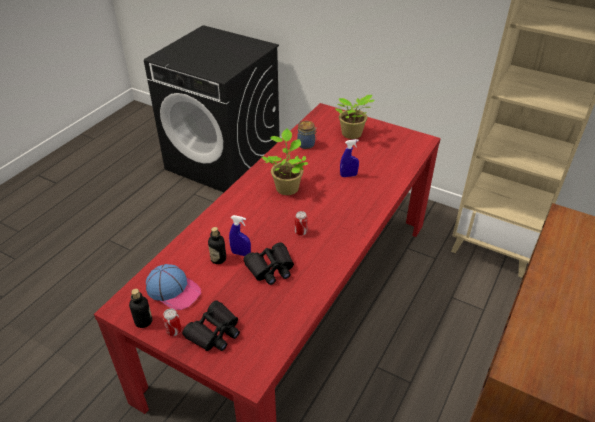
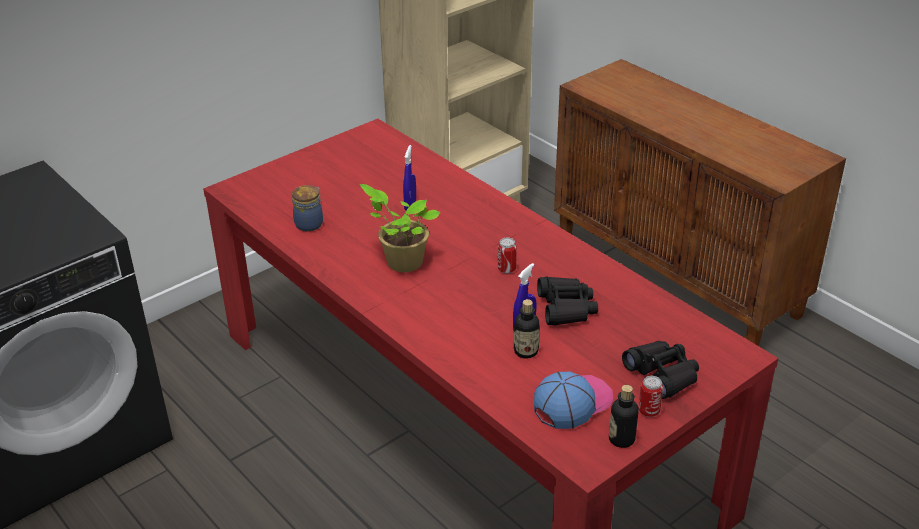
camera: 70 degrees left, 5 degrees down
potted plant [335,95,375,139] -> none

